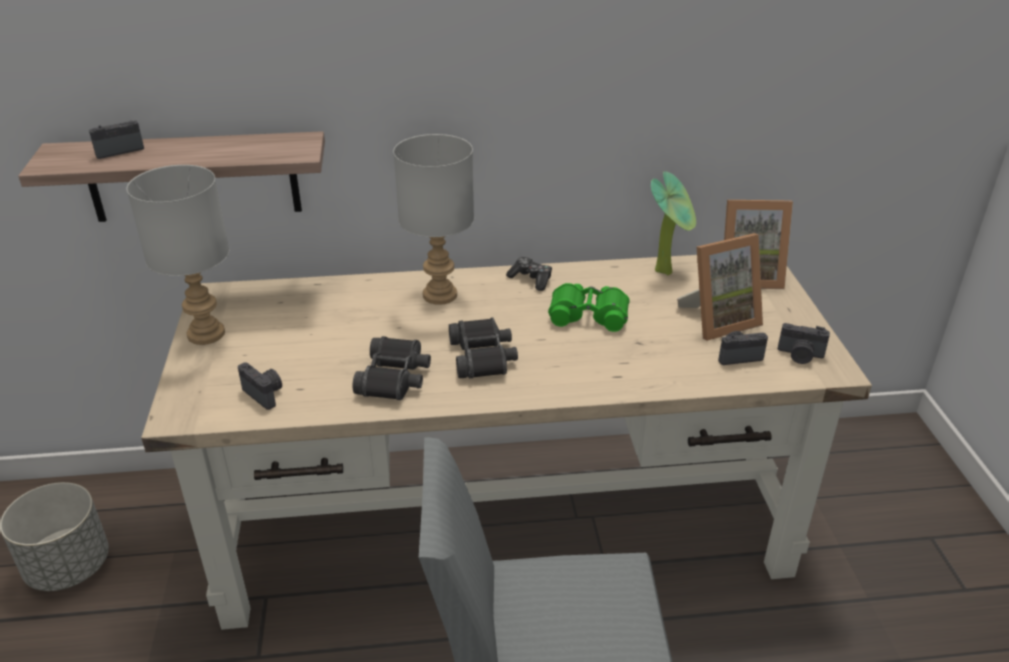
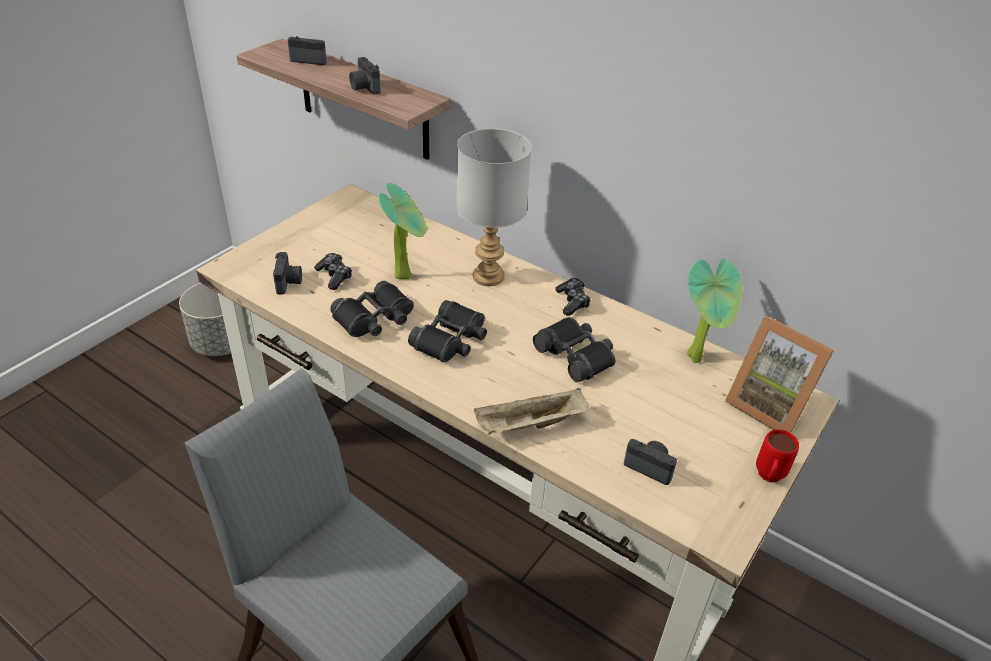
camera: 40 degrees right, 5 degrees up
grey table lamp [127,165,229,345] -> none
green binoculars [548,283,630,332] -> black binoculars [533,317,616,382]
picture frame [677,233,763,341] -> none
camera [778,323,830,364] -> camera moved to [349,57,381,94]
none -> game controller [314,253,352,290]
none -> potted plant [378,183,427,280]
none -> beige tray [474,388,589,435]
none -> red mug [756,429,799,482]

